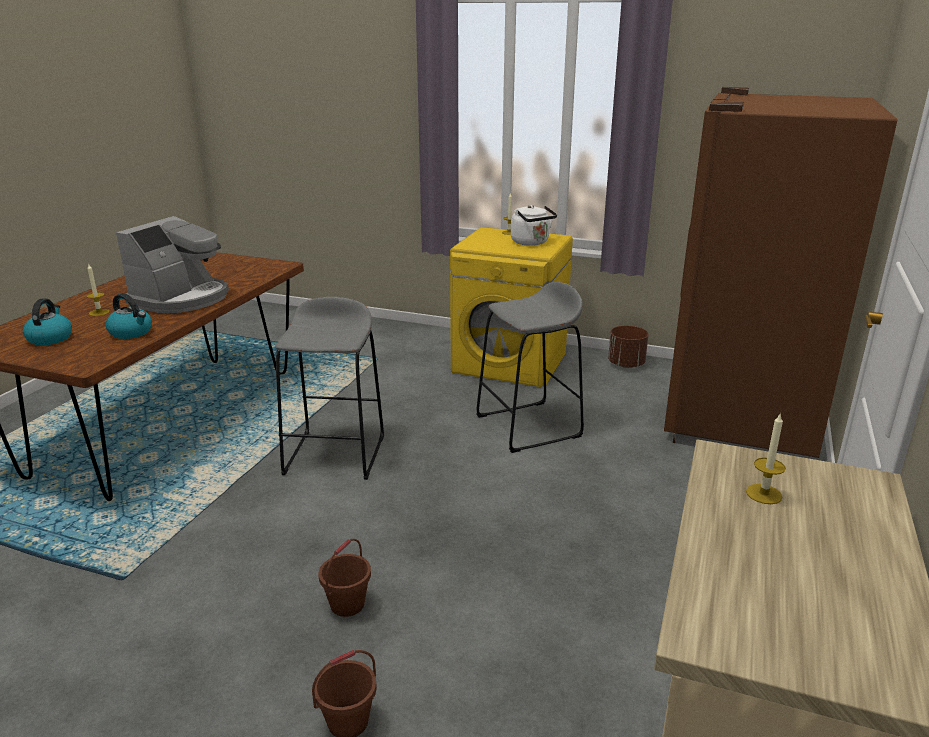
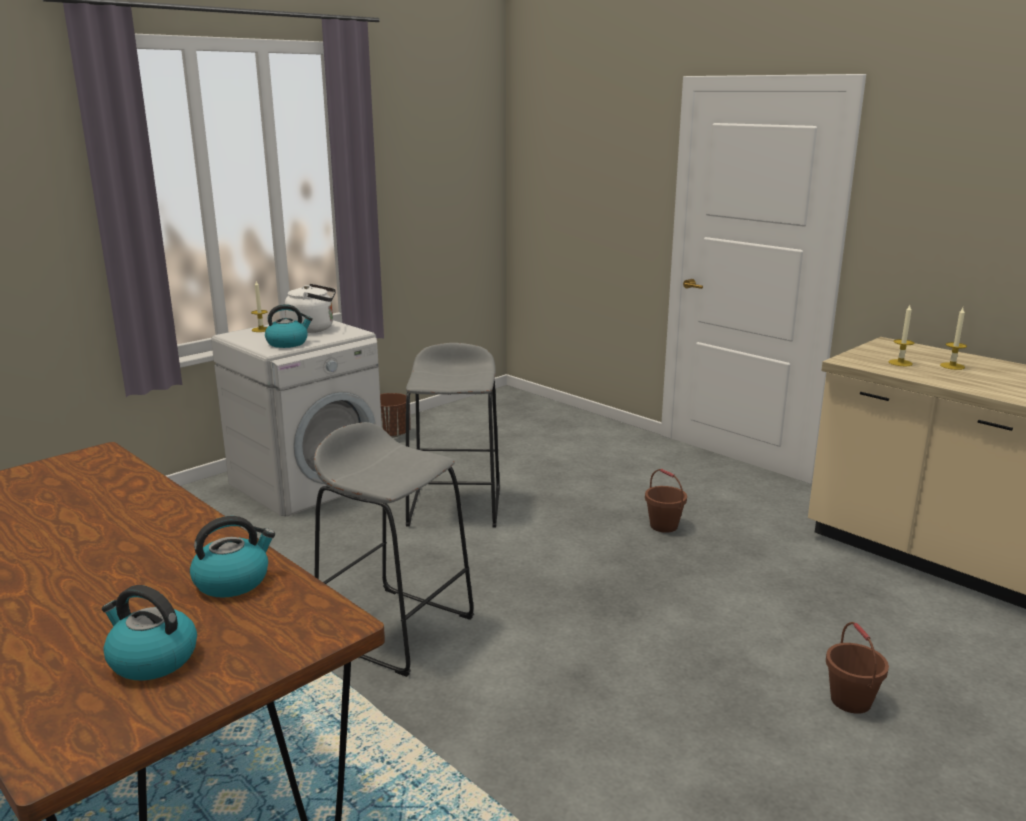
camera: 65 degrees left, 5 degrees down
candle [87,263,110,316] -> candle moved to [940,308,967,370]
coffee machine [116,216,229,313] -> none
brown bucket [318,539,371,617] -> brown bucket moved to [645,469,687,533]
yellow washing machine [450,227,573,387] -> white washing machine [211,320,382,516]
brown fridge [664,87,898,460] -> none
none -> kettle [265,304,313,348]

